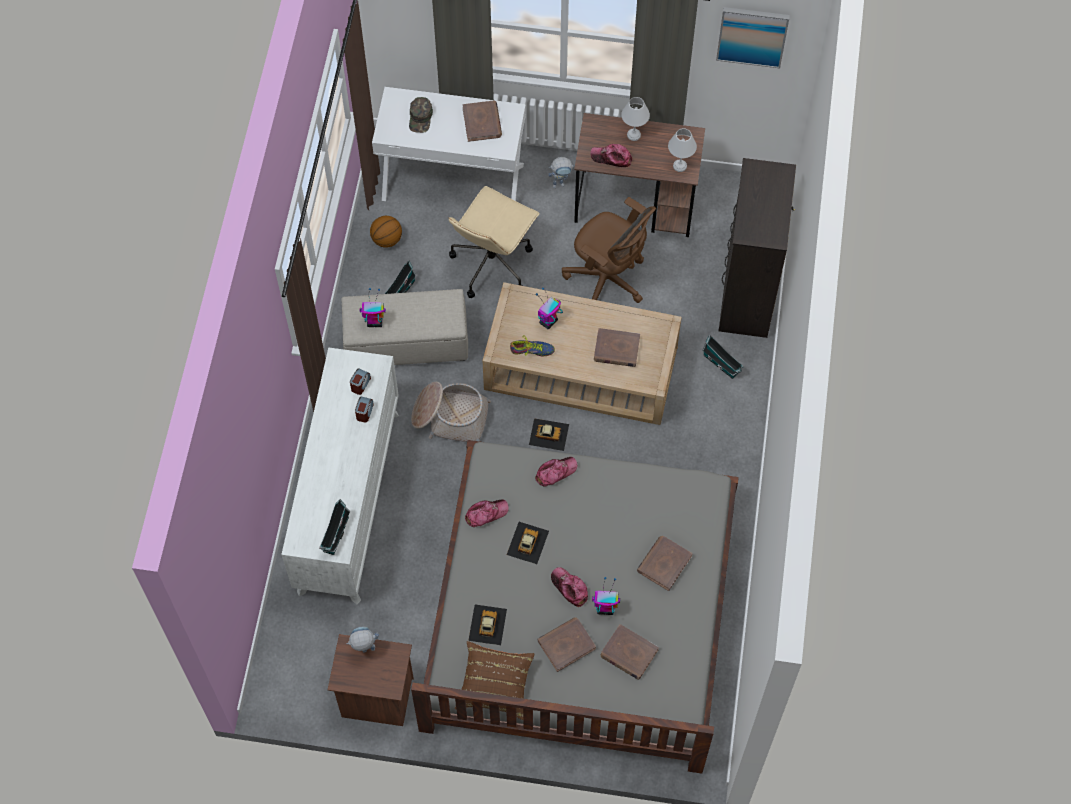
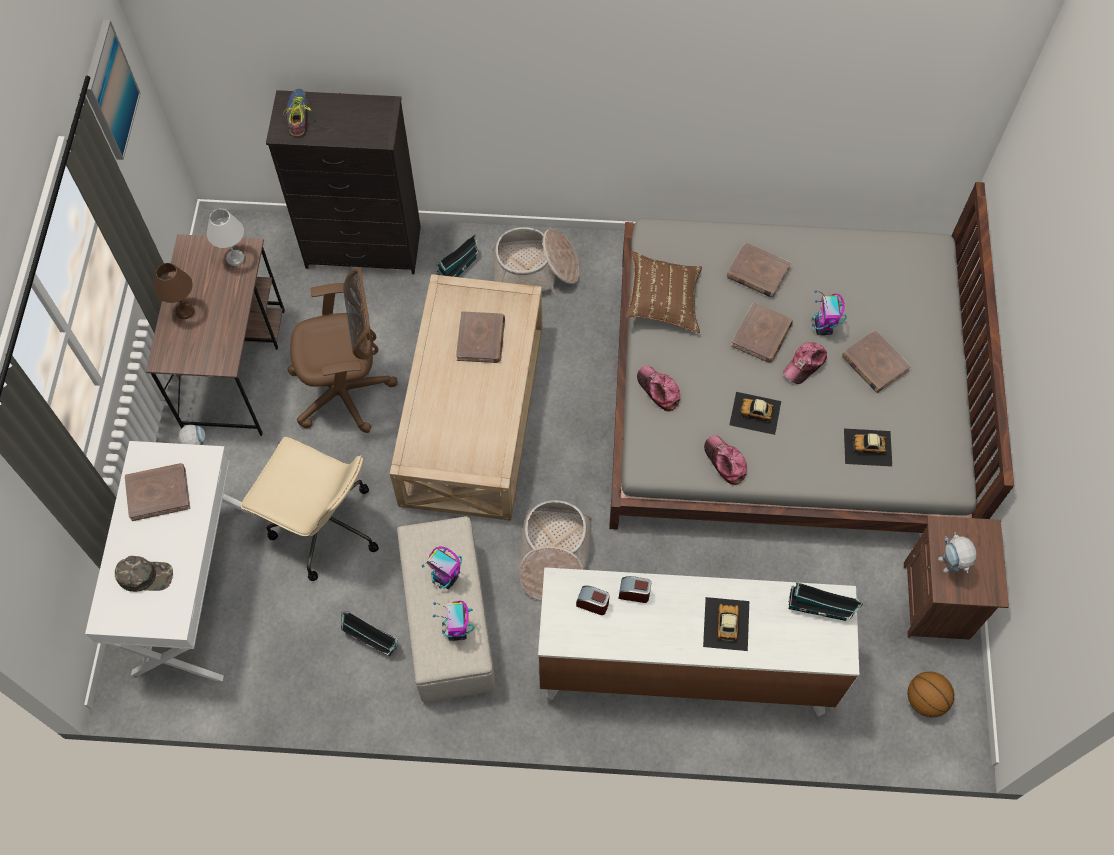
camera: 95 degrees left, 0 degrees up
basketball [370,216,402,248] -> basketball moved to [908,671,954,717]
brown pillow [455,641,534,720] -> brown pillow moved to [626,251,702,333]
shoe [510,336,555,356] -> shoe moved to [283,88,311,136]
toy car [529,418,569,451] -> toy car moved to [703,597,749,651]
toy robot [536,288,563,329] -> toy robot moved to [422,546,462,589]
brown office chair [562,197,656,303] -> brown office chair turned 45 degrees clockwise [287,268,398,433]
cap [590,144,632,167] -> none
brown book [600,624,659,680] -> brown book moved to [731,302,793,363]
white table lamp [621,97,650,141] -> brown table lamp [154,263,194,319]
none -> basket [492,227,579,296]

